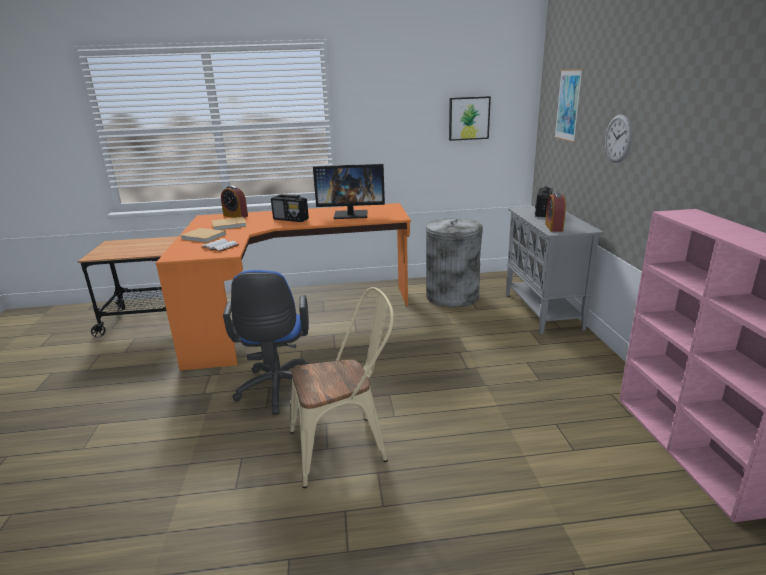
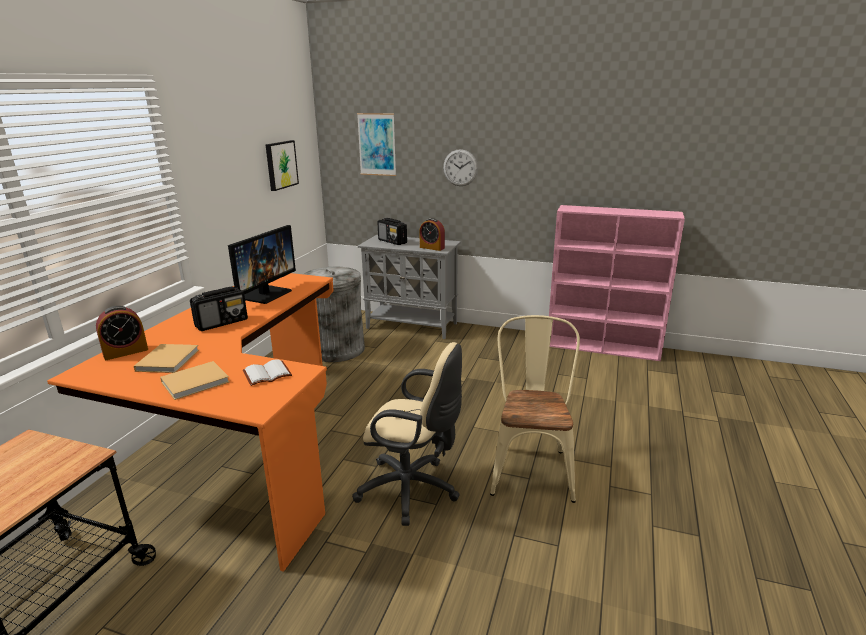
camera: 65 degrees left, 0 degrees up
blue office chair [223,270,309,415] -> beige office chair [352,342,462,526]

